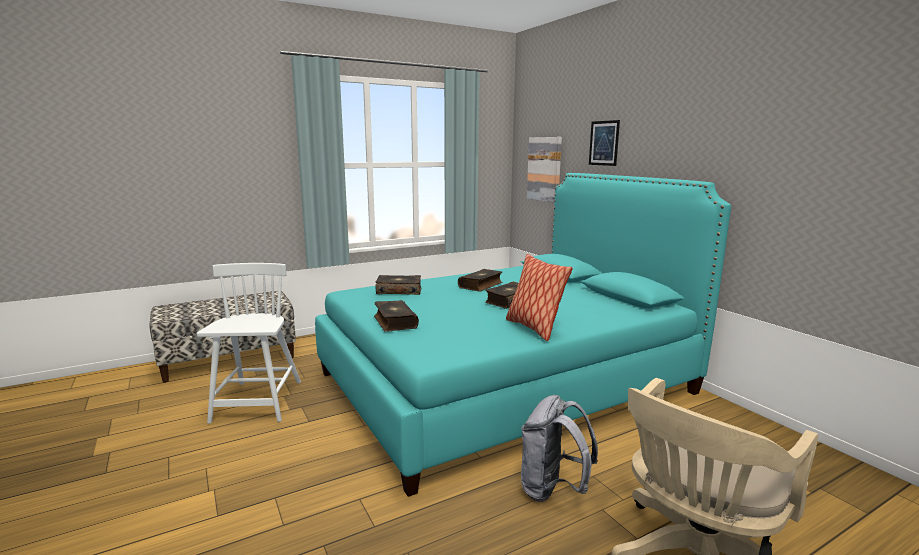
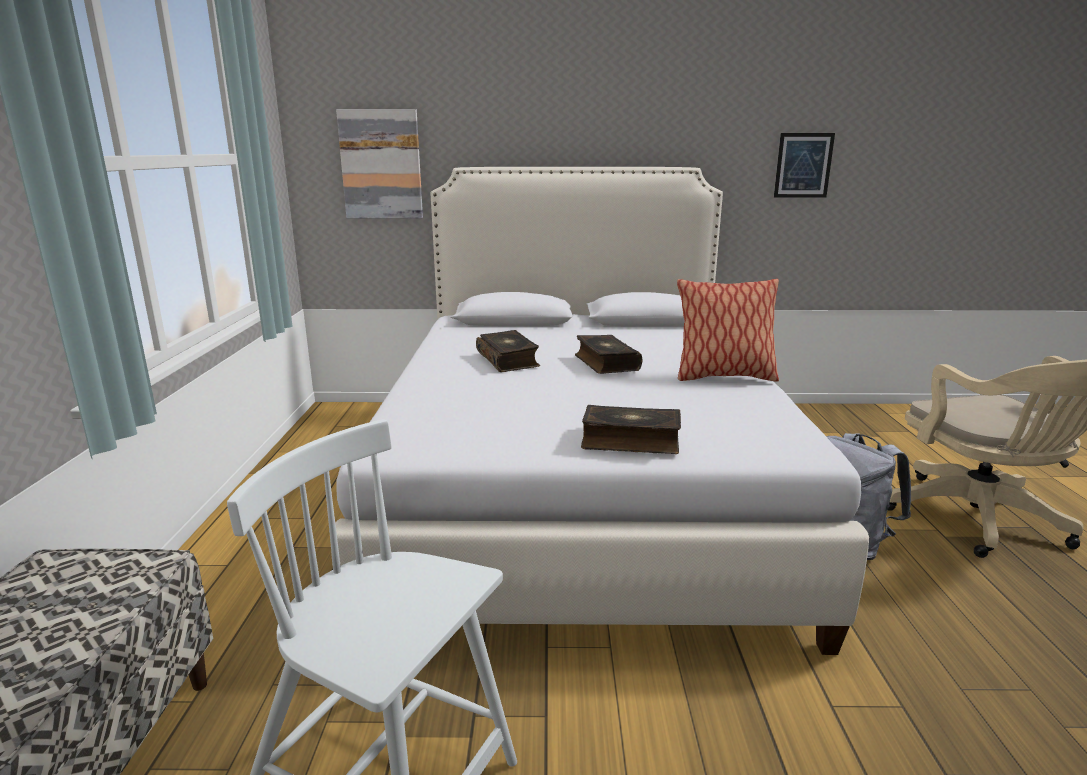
camera: 60 degrees left, 5 degrees up
turquoise bed [315,173,731,497] -> white bed [331,167,869,655]
book [376,275,421,295] -> none
picture [589,120,620,166] -> picture moved to [774,133,835,198]

